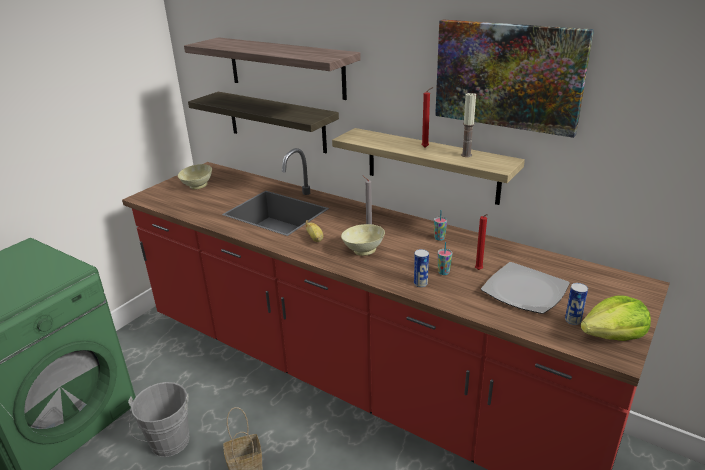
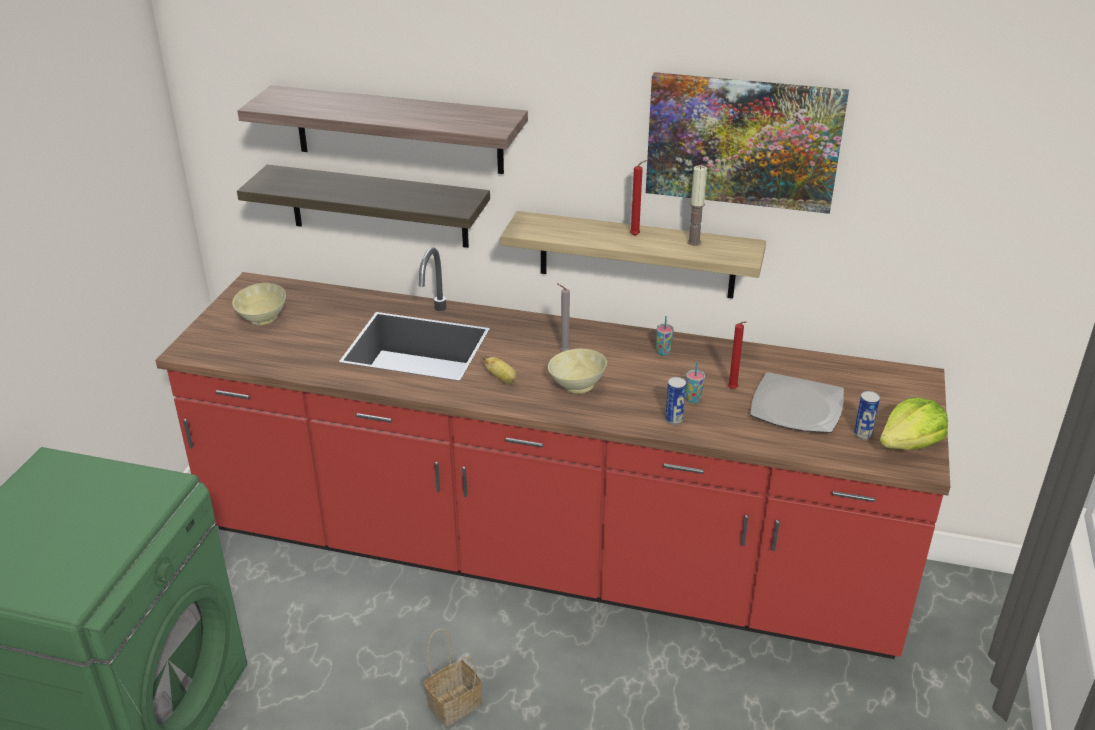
camera: 20 degrees left, 5 degrees up
grey bucket [128,382,189,457] -> none

